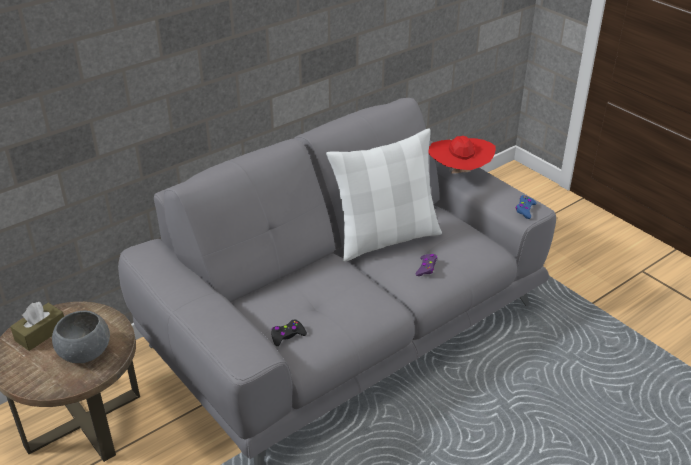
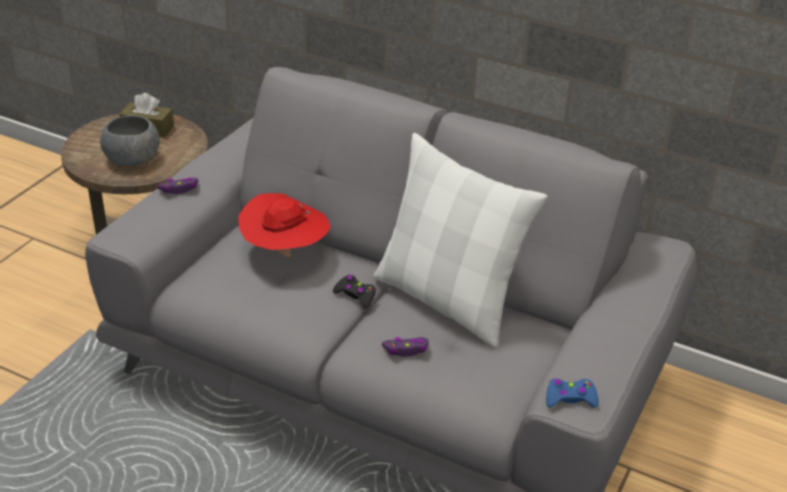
camera: 65 degrees right, 0 degrees up
black game controller [271,320,307,346] -> black game controller moved to [333,275,376,309]
red hat [428,136,496,174] -> red hat moved to [238,193,331,257]
none -> purple game controller [157,177,198,194]

